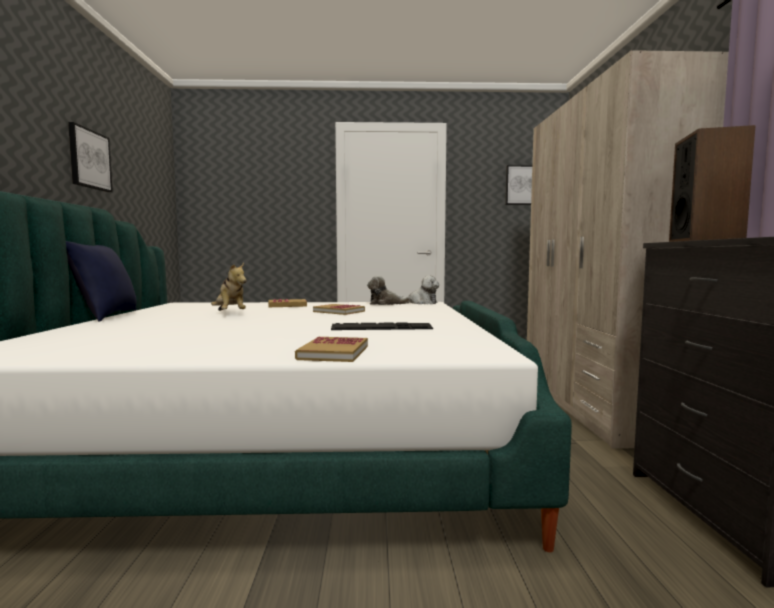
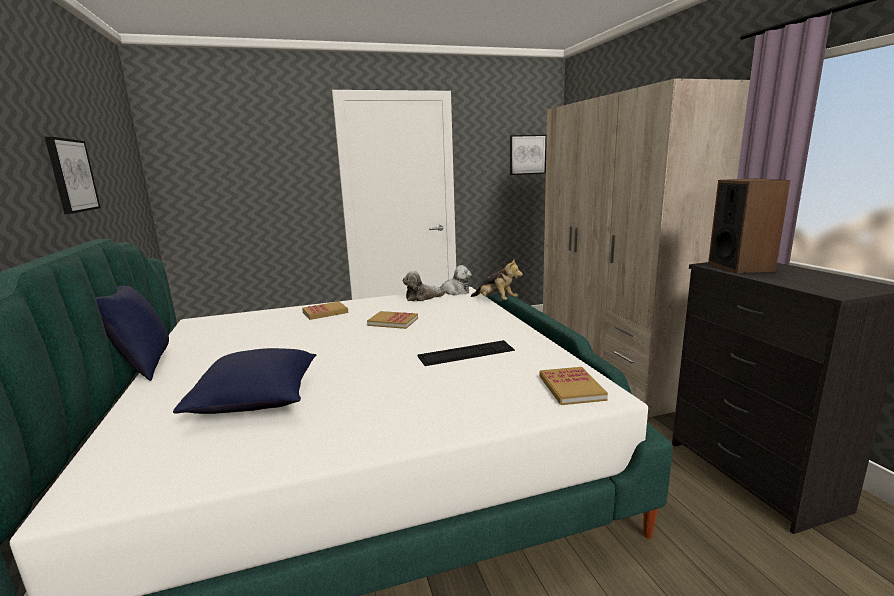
camera: 15 degrees left, 10 degrees up
plush toy [211,263,247,311] -> plush toy moved to [471,259,523,300]
book [295,337,368,362] -> book moved to [539,367,608,405]
none -> blue pillow [173,348,317,414]

